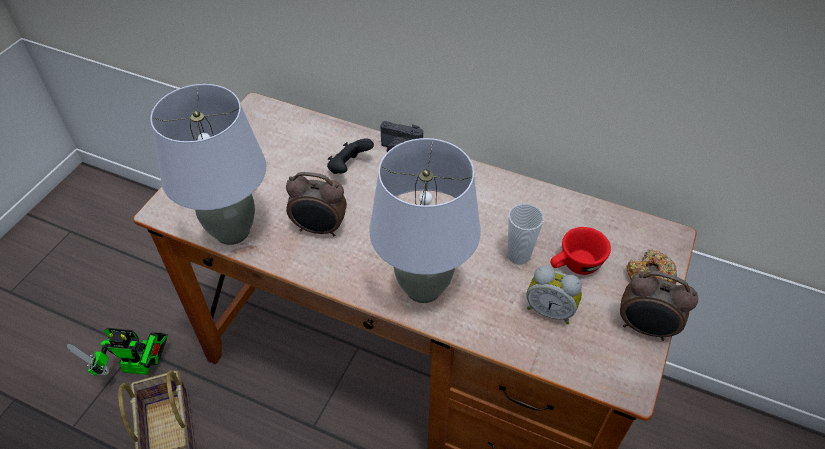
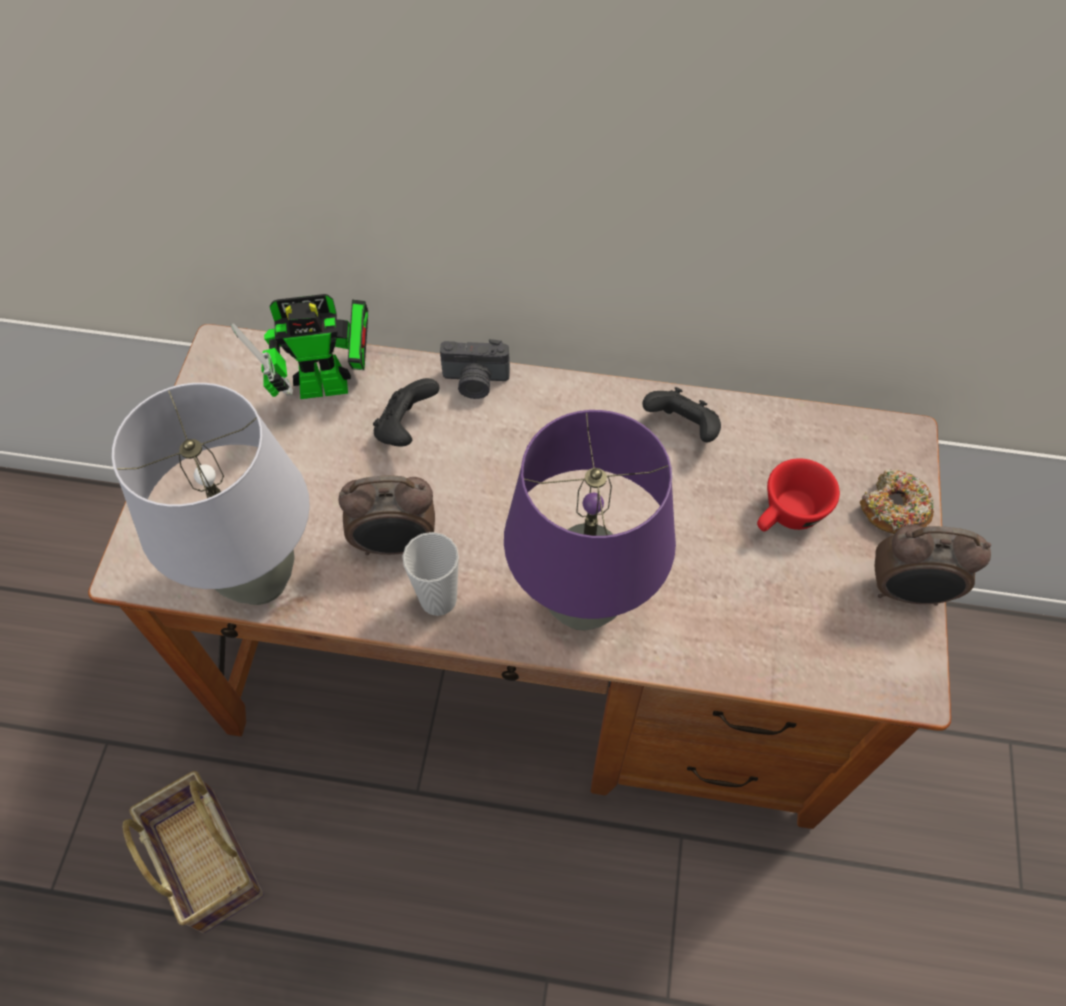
camera: 15 degrees left, 10 degrees up
toy robot [66,328,168,376] -> toy robot moved to [230,294,368,399]
grey table lamp [370,138,481,303] -> purple table lamp [504,410,676,631]
cup [507,203,544,265] -> cup moved to [402,532,459,616]
alarm clock [526,266,582,324] -> none
none -> black game controller [642,387,721,442]

